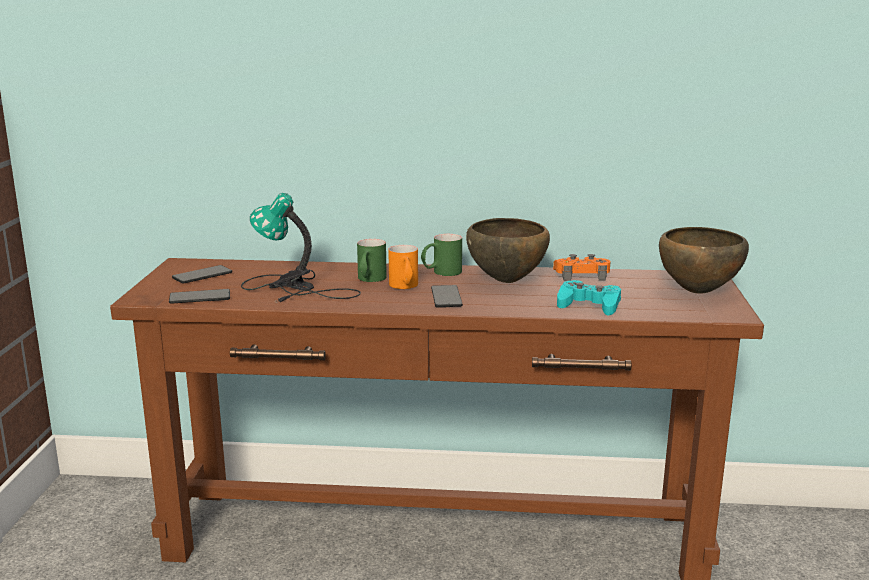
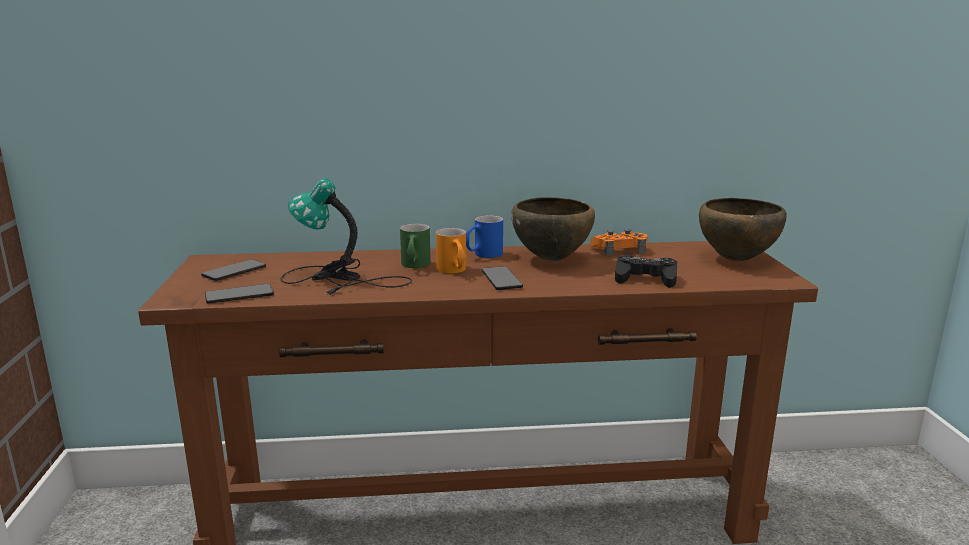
camera: 10 degrees left, 0 degrees up
green mug [421,234,462,276] -> blue mug [466,216,503,258]
turquoise game controller [557,280,621,316] -> black game controller [615,255,677,288]

